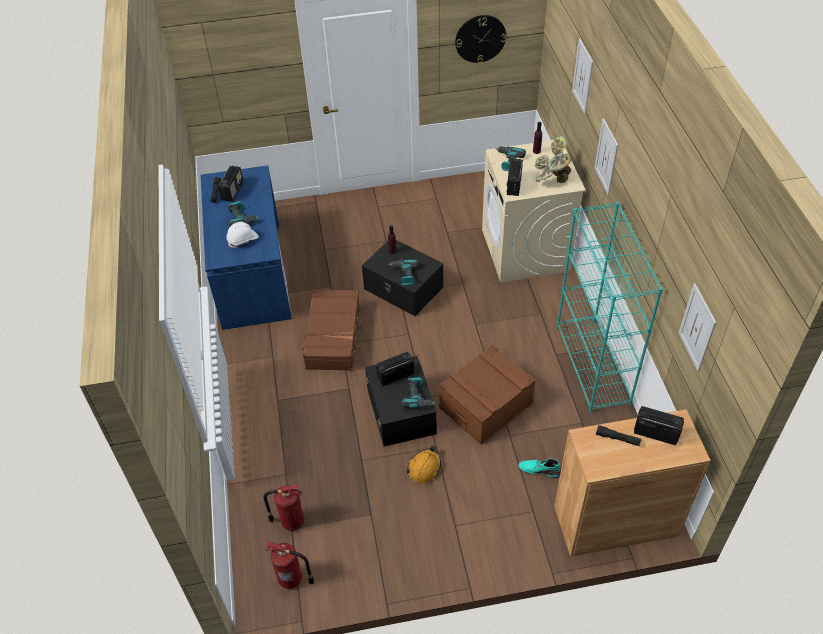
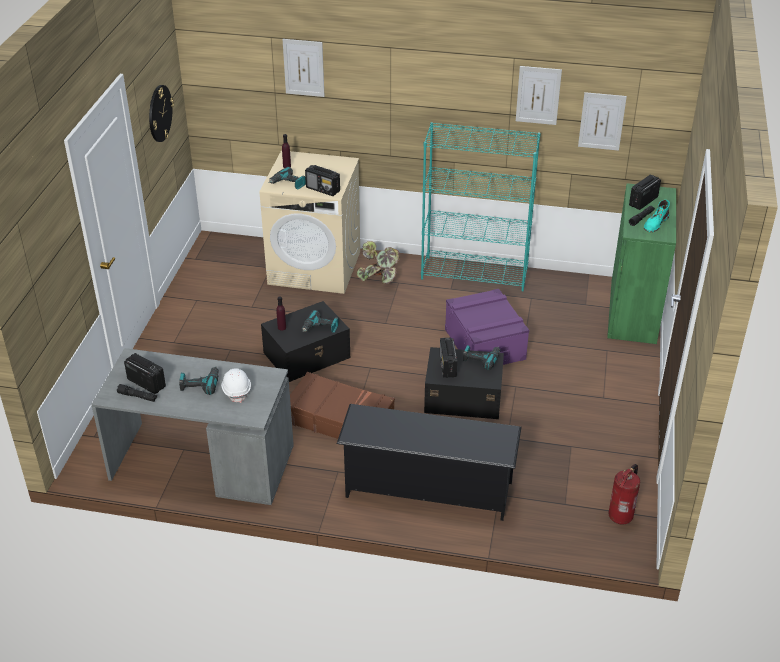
camera: 70 degrees left, 10 degrees down
blue desk [201,165,292,330] -> grey desk [91,348,294,505]
fire extinguisher [263,485,304,531] -> none
orange hard hat [406,445,441,484] -> none
brown storage box [439,345,536,445] -> purple storage box [445,289,529,365]
turquoise boot [518,459,561,478] -> turquoise boot moved to [644,200,670,232]
potted plant [535,136,571,183] -> potted plant moved to [356,241,400,284]
brown cabinet [554,409,711,557] -> green cabinet [607,183,676,344]
picture [594,118,618,195] -> picture moved to [516,66,562,125]
none -> black shoe rack [337,404,521,521]

